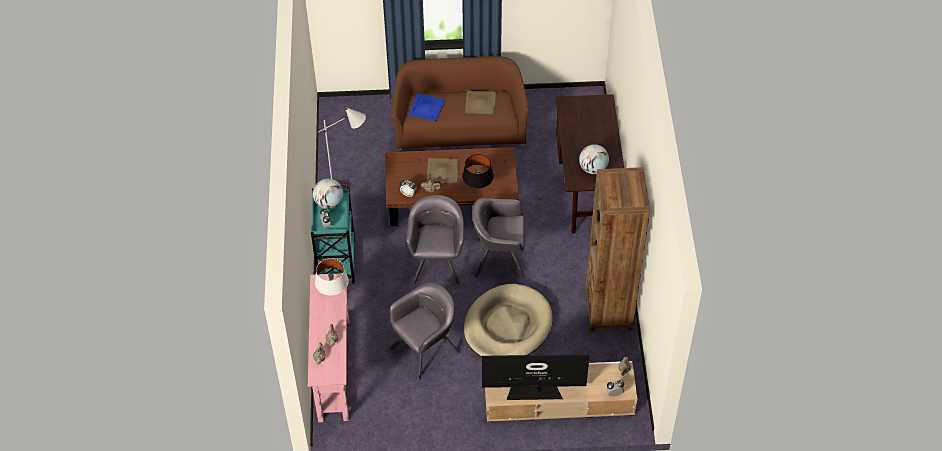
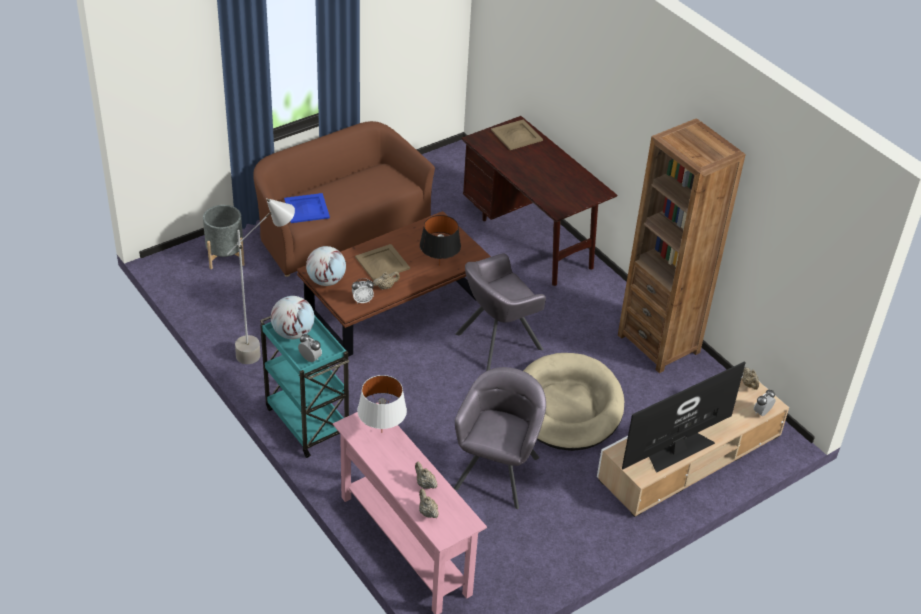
camera: 35 degrees left, 10 degrees down
grey armchair [406,195,464,285] -> none
beige tray [465,91,496,114] -> beige tray moved to [491,119,543,150]
globe [579,144,609,174] -> globe moved to [306,246,346,286]
none -> grey planter [203,205,245,269]

